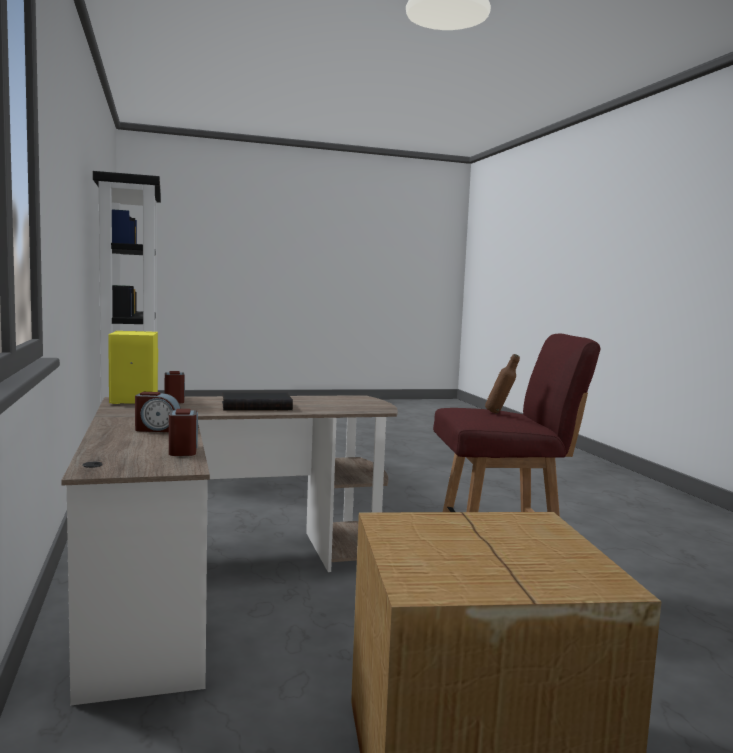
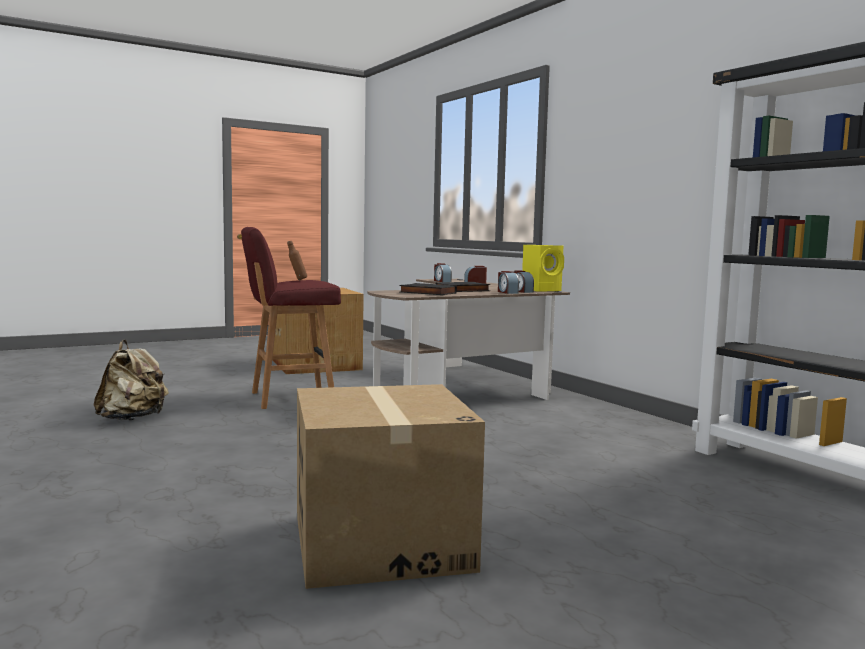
camera: 165 degrees right, 0 degrees up
none -> beige backpack [94,340,169,420]
none -> cardboard box [297,384,485,589]
none -> black book [399,283,457,295]
none -> alarm clock [498,271,519,294]

